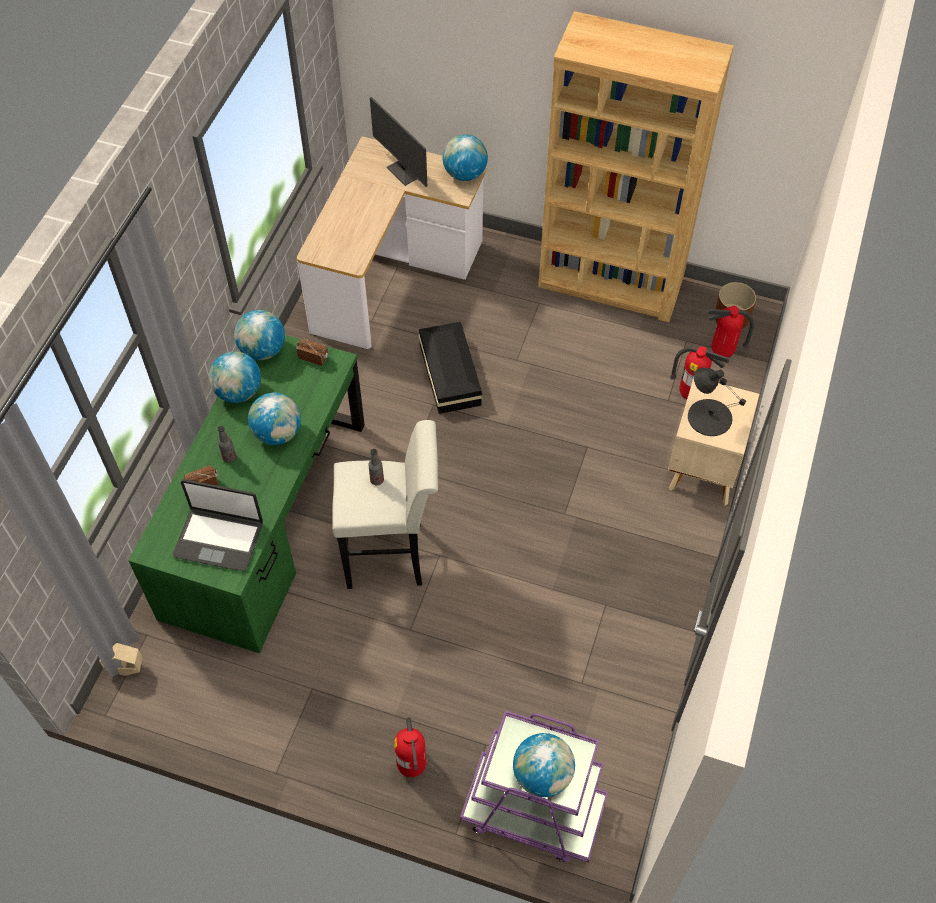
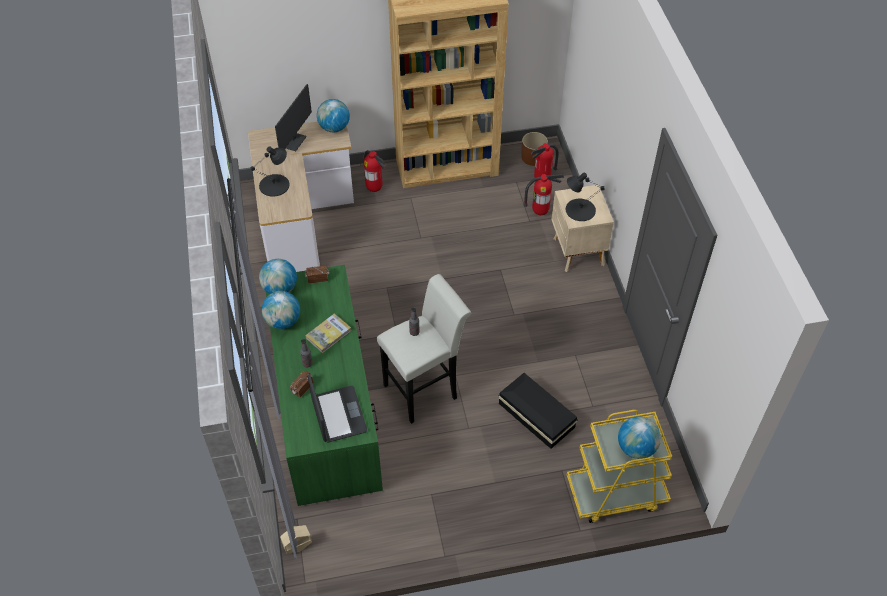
camera: 30 degrees left, 5 degrees down
laptop [173,479,263,571] -> laptop turned 90 degrees counterclockwise [308,374,367,443]
globe [248,393,301,445] -> book [305,314,351,353]
monitor [370,97,427,187] -> monitor turned 90 degrees counterclockwise [275,84,312,151]
fire extinguisher [394,718,426,777] -> fire extinguisher moved to [363,150,385,192]
black storage box [418,322,483,414] -> black storage box moved to [498,373,578,449]
purple cart [460,710,608,863] -> yellow cart [567,410,672,523]
none -> black table lamp [251,146,290,197]

